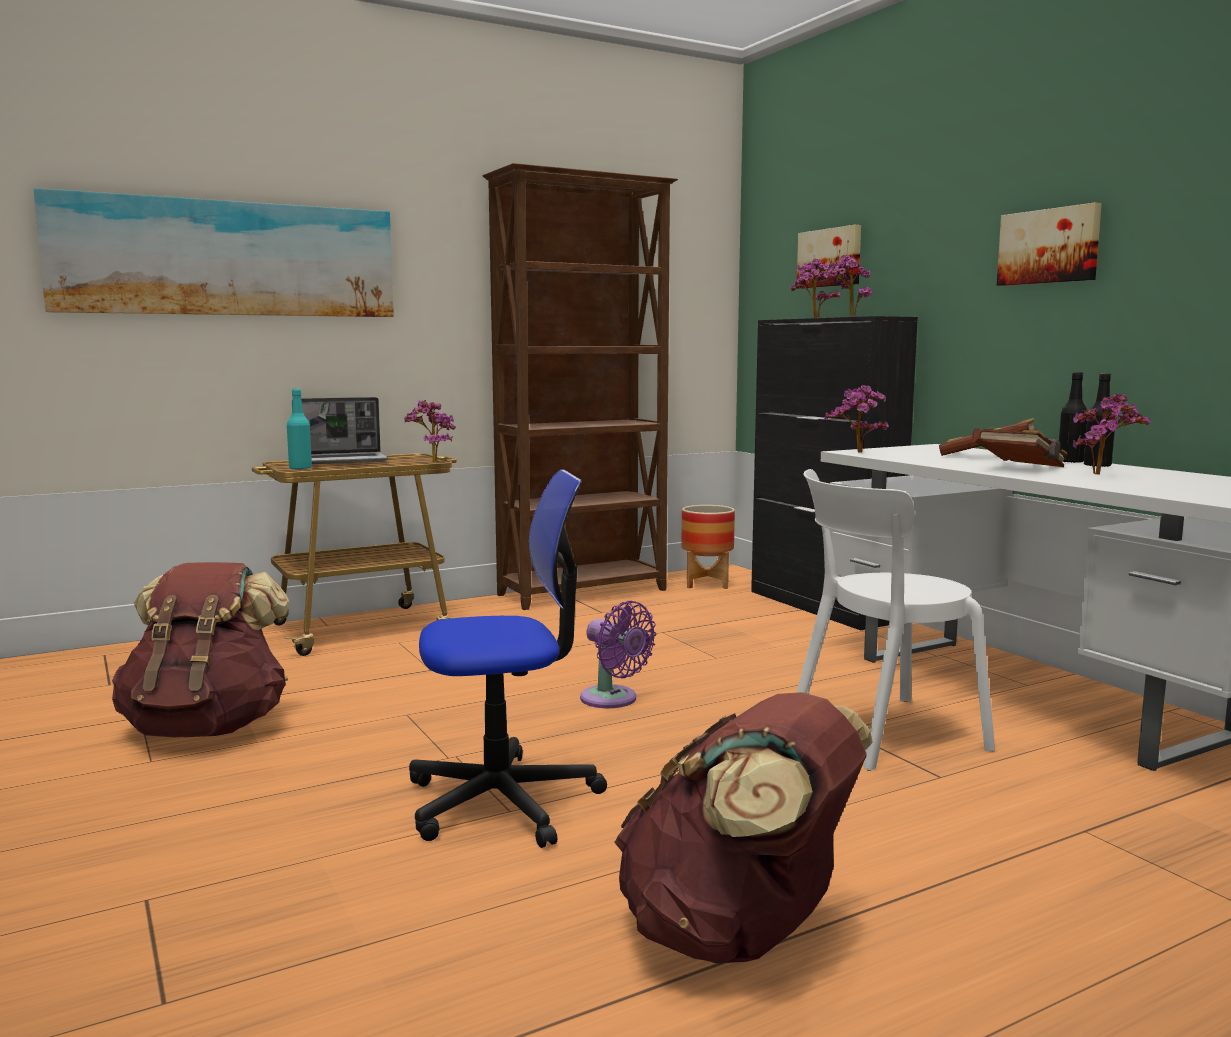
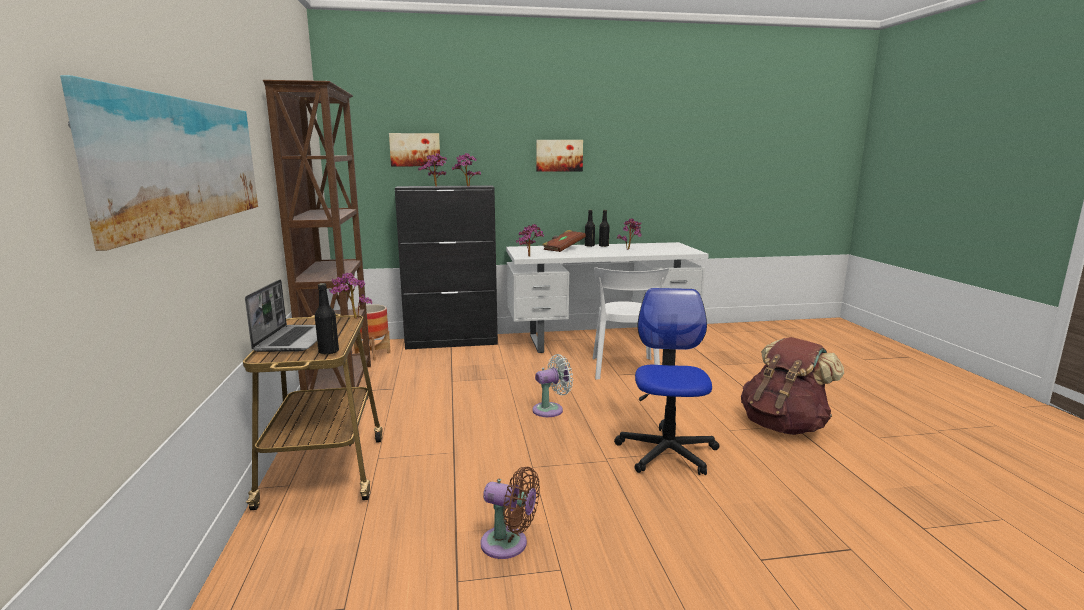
camera: 70 degrees left, 5 degrees up
brown backpack [112,562,290,737] -> brown fan [481,467,540,559]
turquoise bottle [287,389,312,470] -> black bottle [315,283,339,355]
purple fan [580,600,656,708] -> white fan [532,354,573,417]
brown book [972,428,1068,467] -> none

